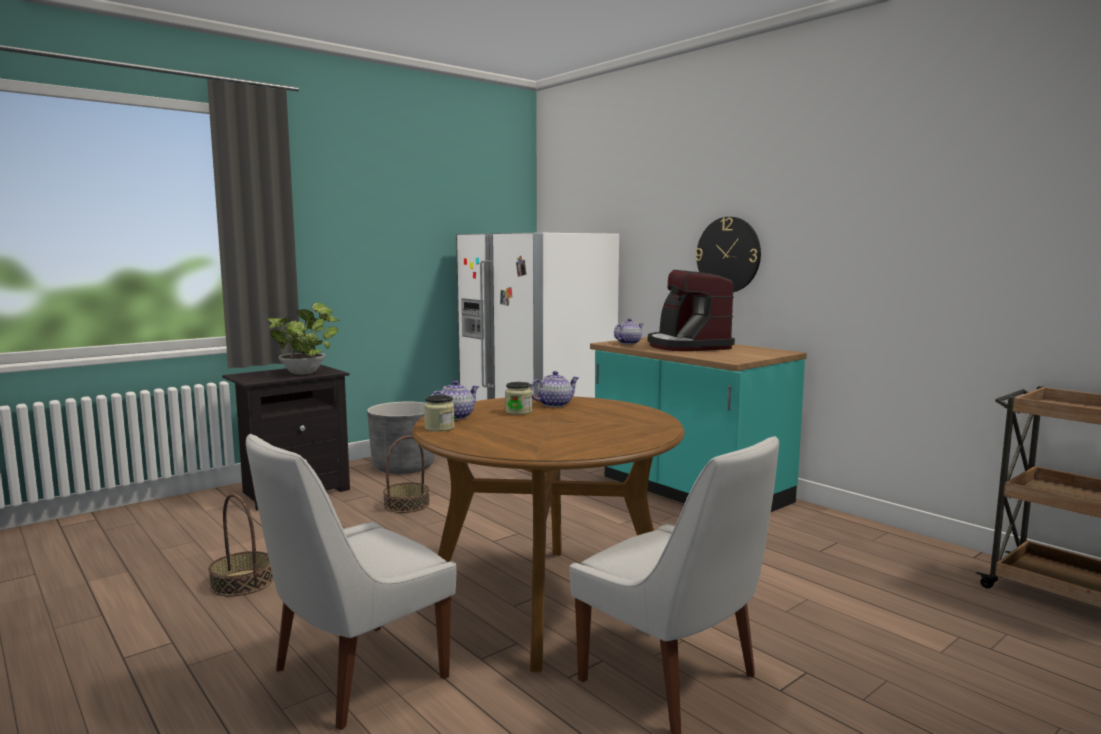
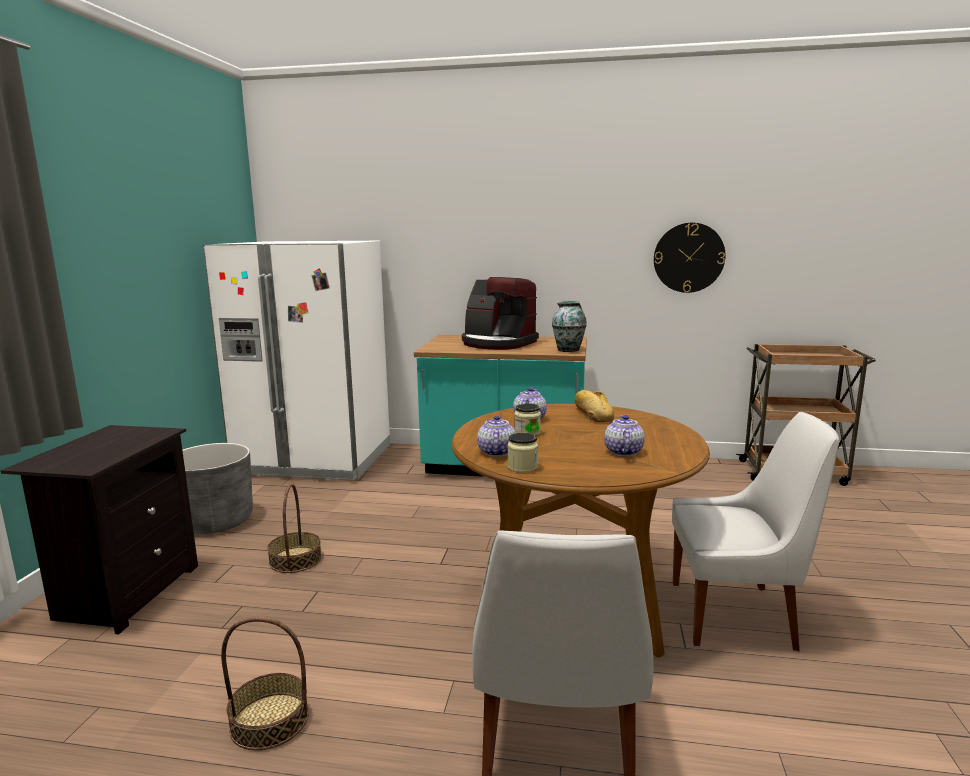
camera: 40 degrees left, 5 degrees up
potted plant [267,303,339,374] -> none
teapot [614,318,643,344] -> teapot moved to [604,415,645,456]
wall clock [695,217,761,292] -> wall clock moved to [654,223,725,293]
none -> vase [552,301,587,352]
none -> bread [575,390,614,422]

